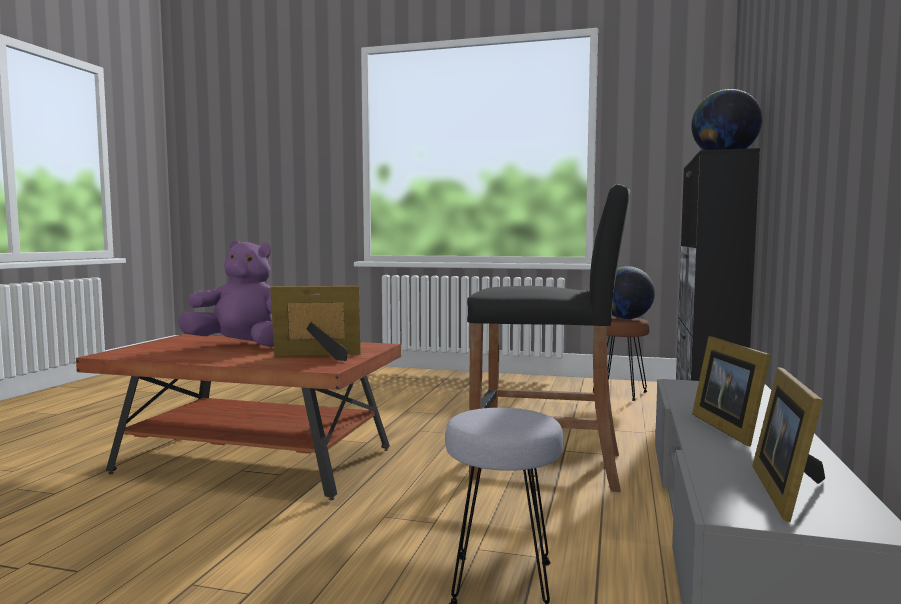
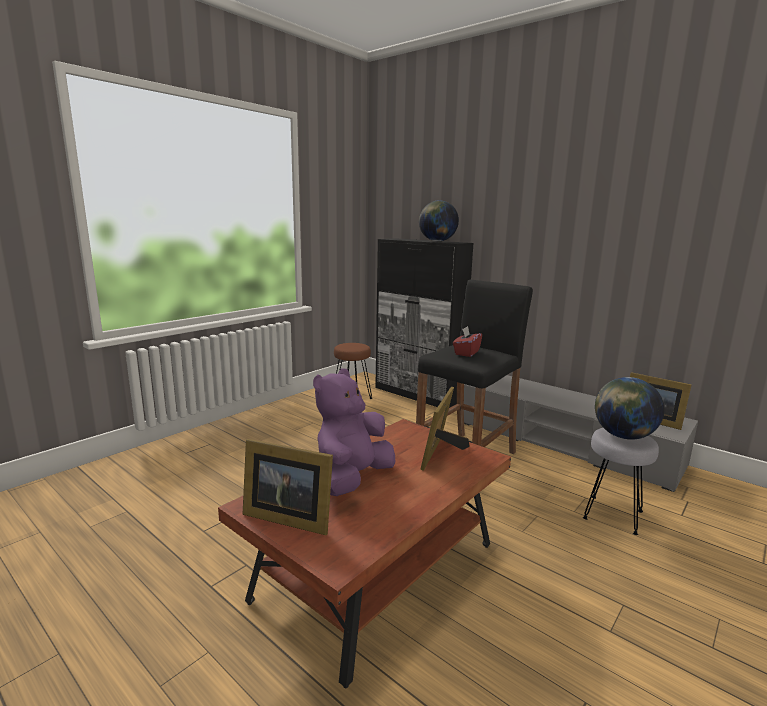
camera: 65 degrees left, 10 degrees up
globe [612,266,655,319] -> globe moved to [595,377,664,440]
picture frame [692,336,771,447] -> picture frame moved to [242,439,333,535]
none -> red tissue box [453,326,482,357]

